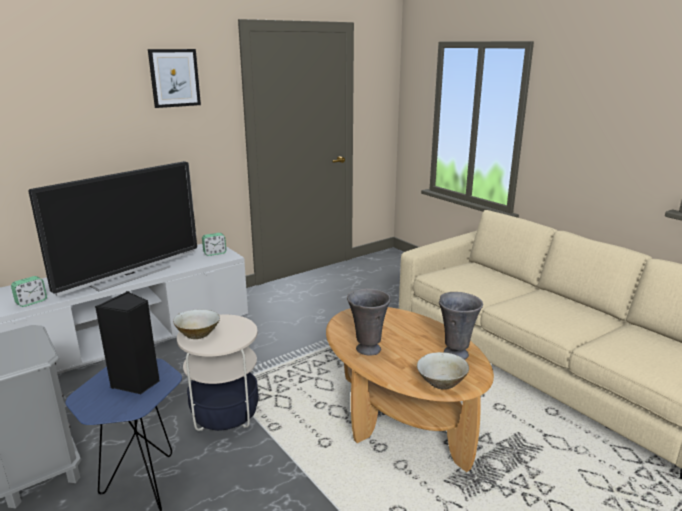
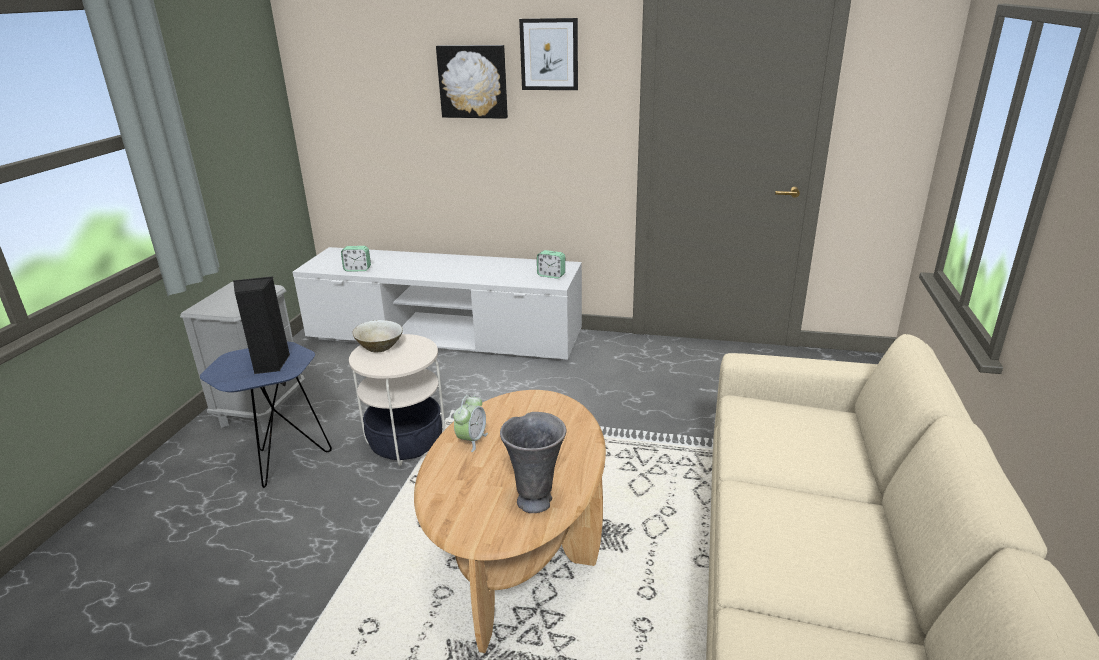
camera: 50 degrees right, 5 degrees up
television [28,161,197,296] -> none
grey vase [347,289,391,356] -> alarm clock [453,395,488,452]
beige bowl [417,352,469,390] -> none
none -> picture [436,45,508,119]

